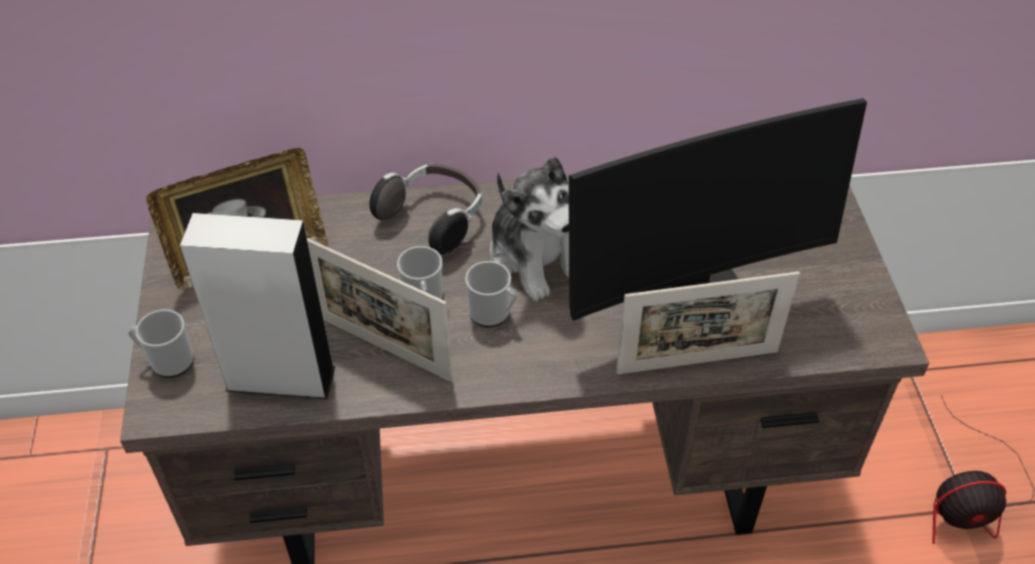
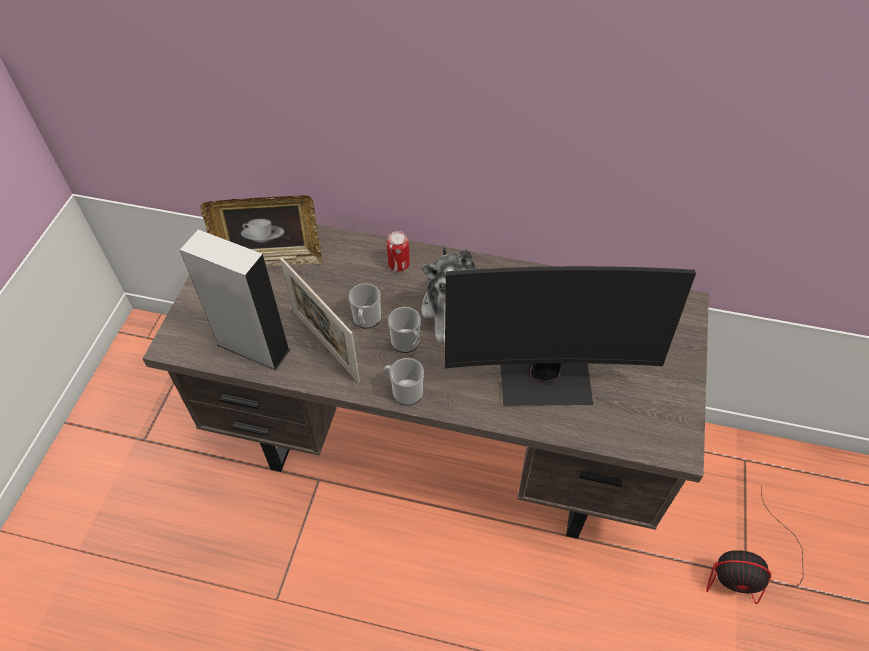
camera: 20 degrees right, 5 degrees up
mug [128,309,194,377] -> mug moved to [384,358,424,405]
headphones [369,164,482,254] -> can [387,231,410,271]
picture frame [616,271,800,375] -> none

